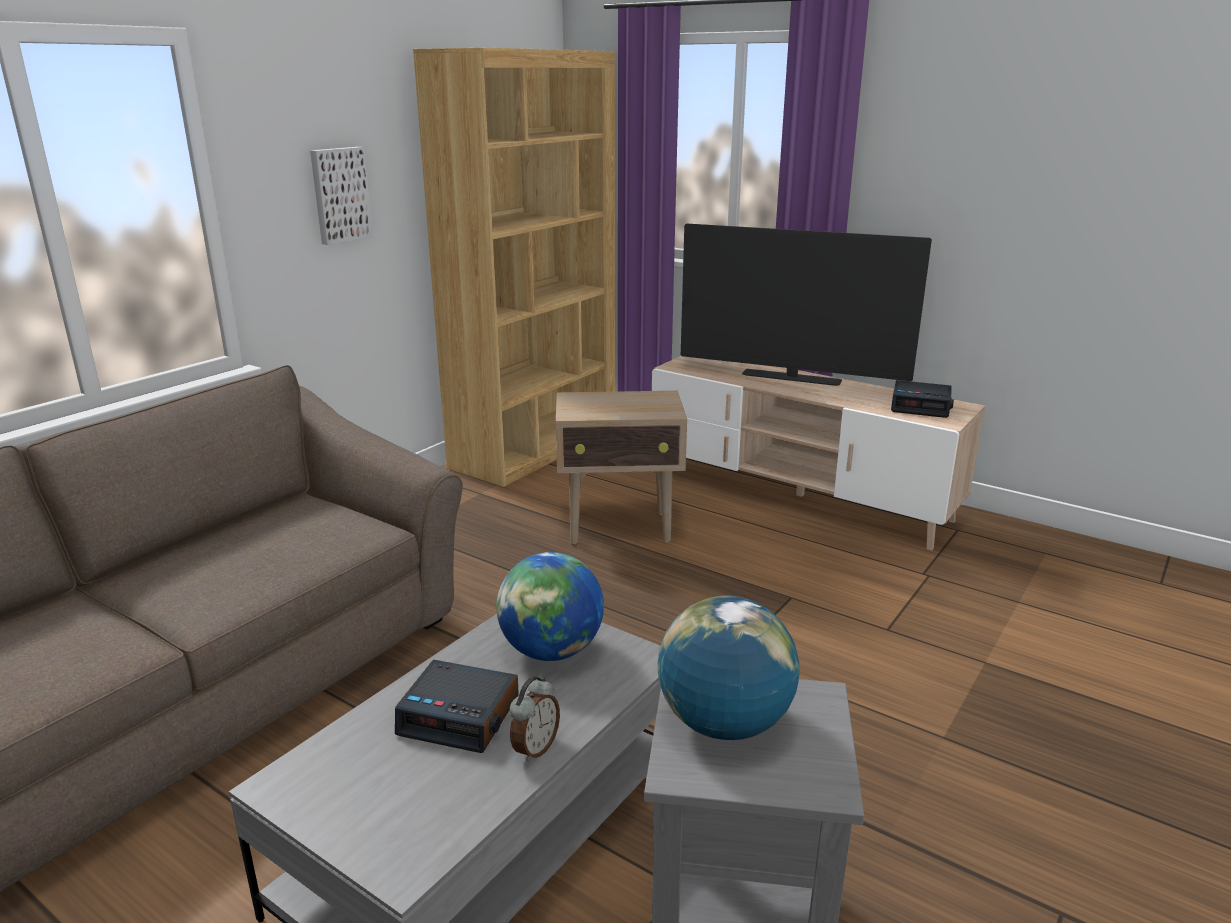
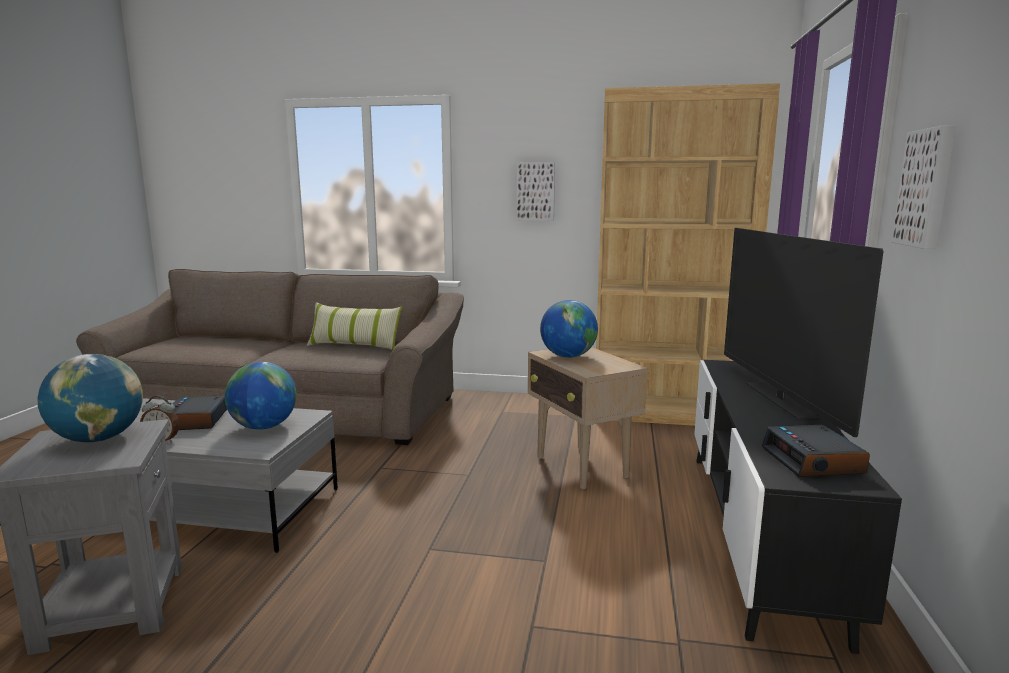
camera: 65 degrees right, 10 degrees down
beige tv stand [652,356,985,551] -> black tv stand [695,360,902,654]
none -> pillow [307,302,402,350]
none -> globe [540,300,598,358]
none -> picture [892,125,956,249]

